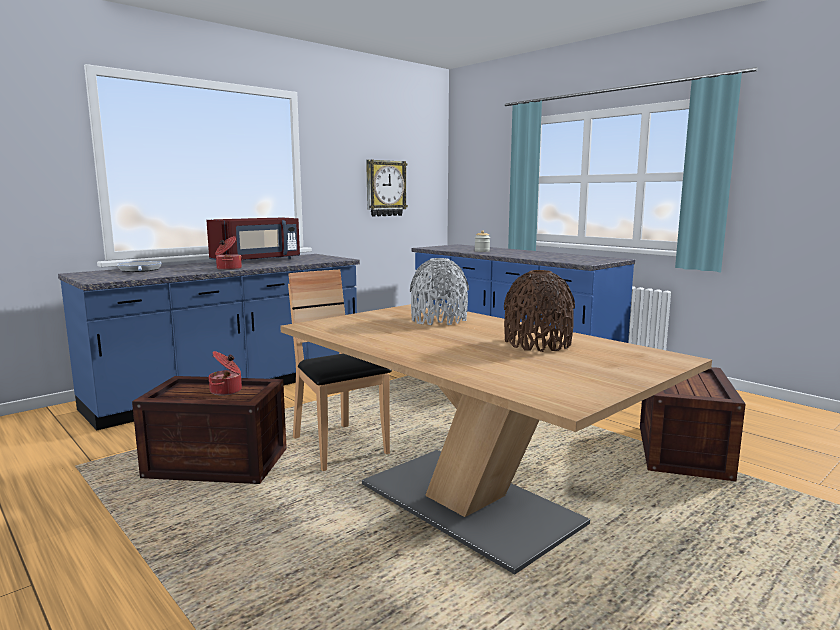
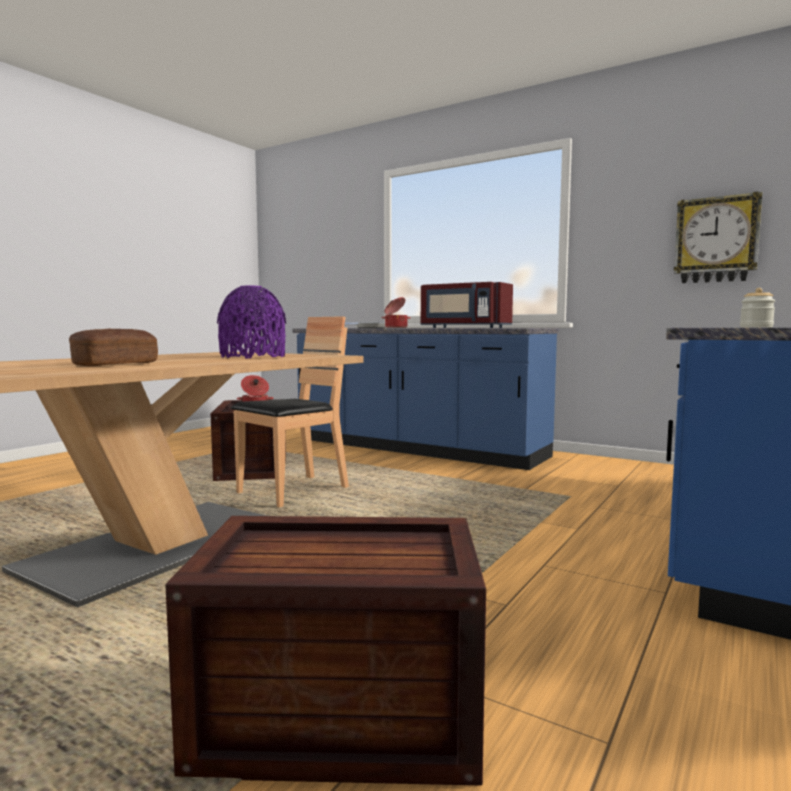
camera: 75 degrees right, 5 degrees down
grey vase [410,258,469,325] -> purple vase [217,286,286,359]
brown vase [504,270,575,352] -> bread [69,329,158,366]

